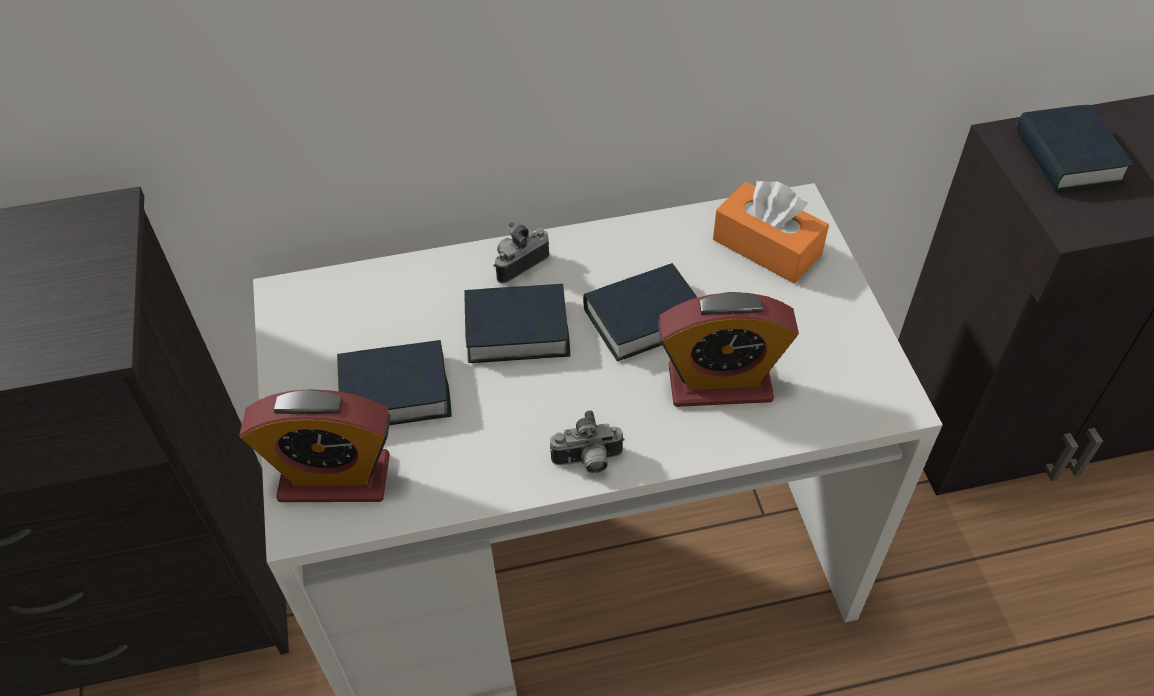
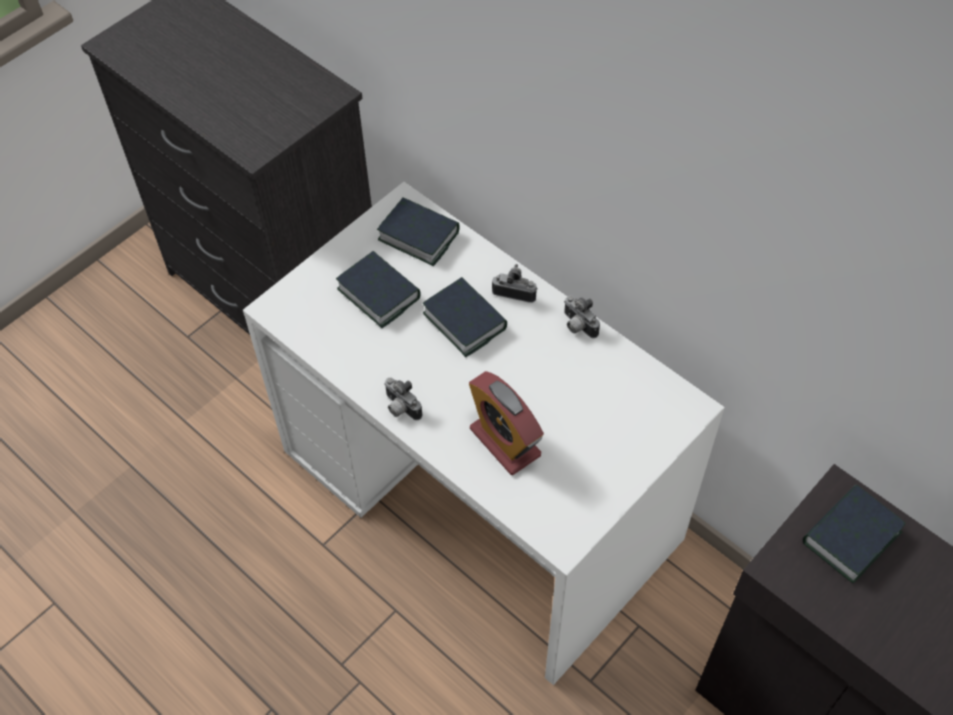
camera: 55 degrees right, 5 degrees up
alarm clock [239,389,391,502] -> none
book [583,263,698,361] -> book moved to [377,197,460,266]
orange tissue box [713,180,829,284] -> none
none -> camera [564,295,600,338]

